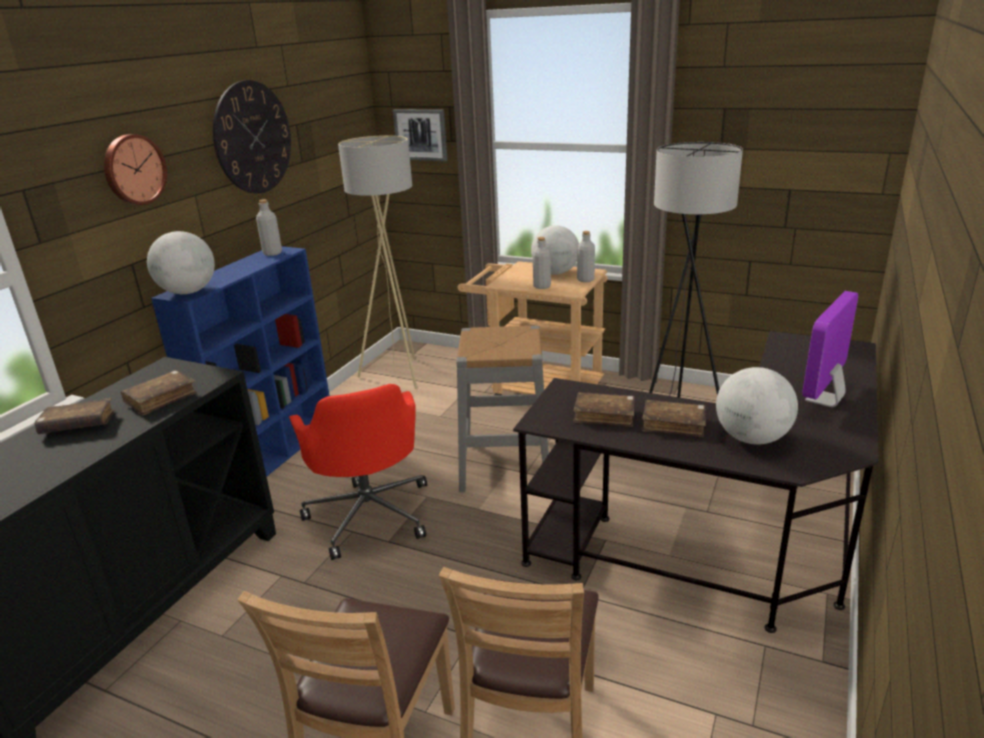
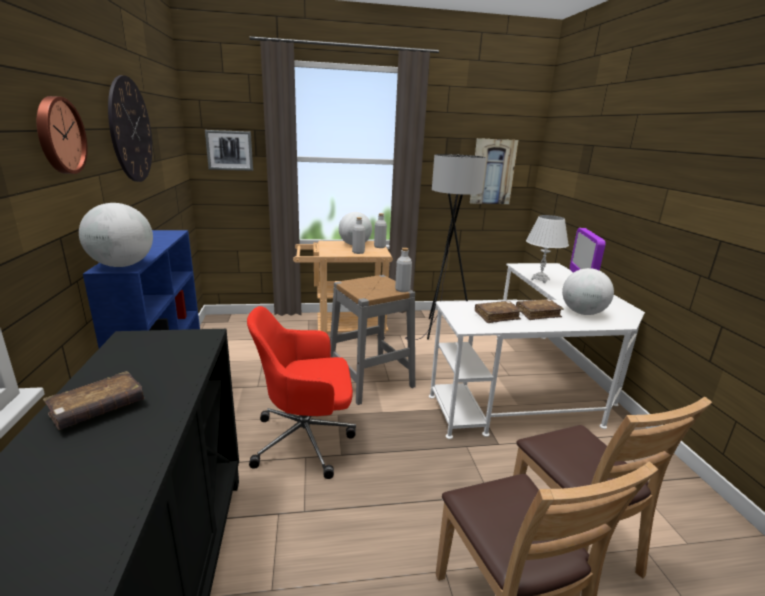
camera: 35 degrees left, 5 degrees down
brown book [121,370,197,416] -> none
grey bottle [256,199,282,256] -> grey bottle moved to [395,248,412,292]
red office chair [289,384,427,560] -> red office chair turned 135 degrees clockwise [247,306,356,479]
beige floor lamp [338,135,417,392] -> none
black desk [513,331,879,633] -> white desk [429,263,645,439]
none -> picture [470,138,518,204]
none -> white table lamp [526,215,569,283]

